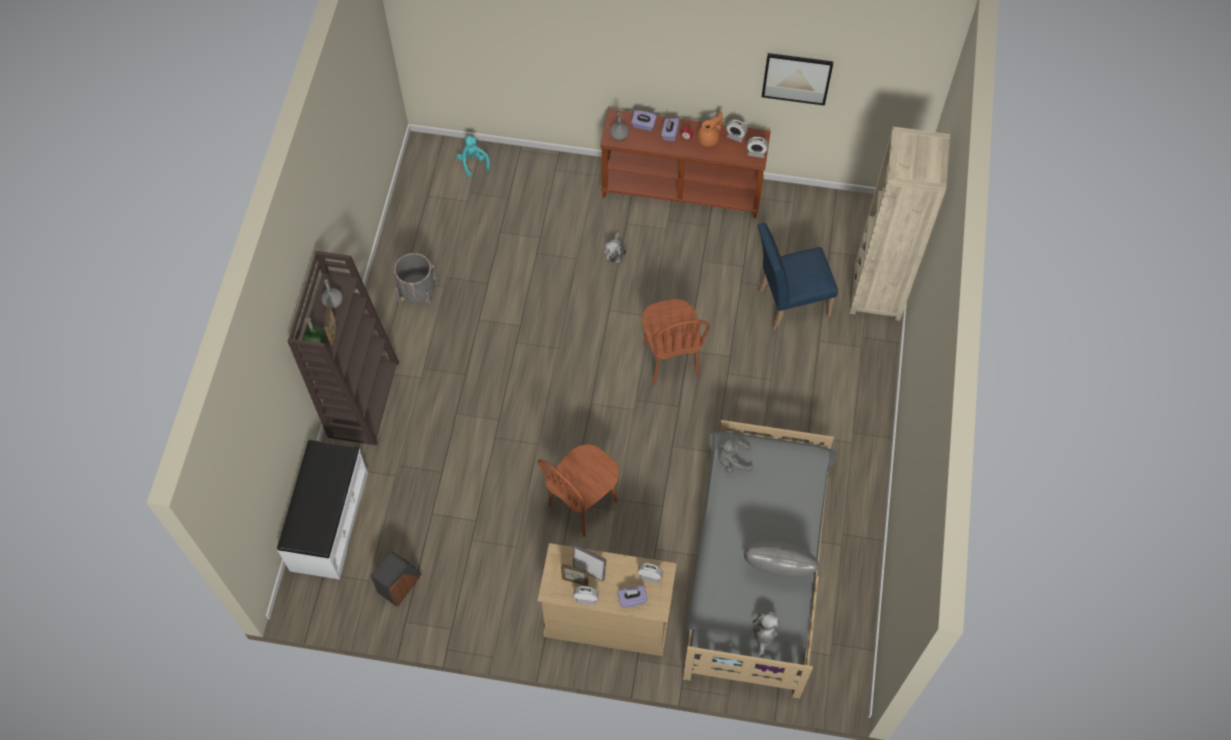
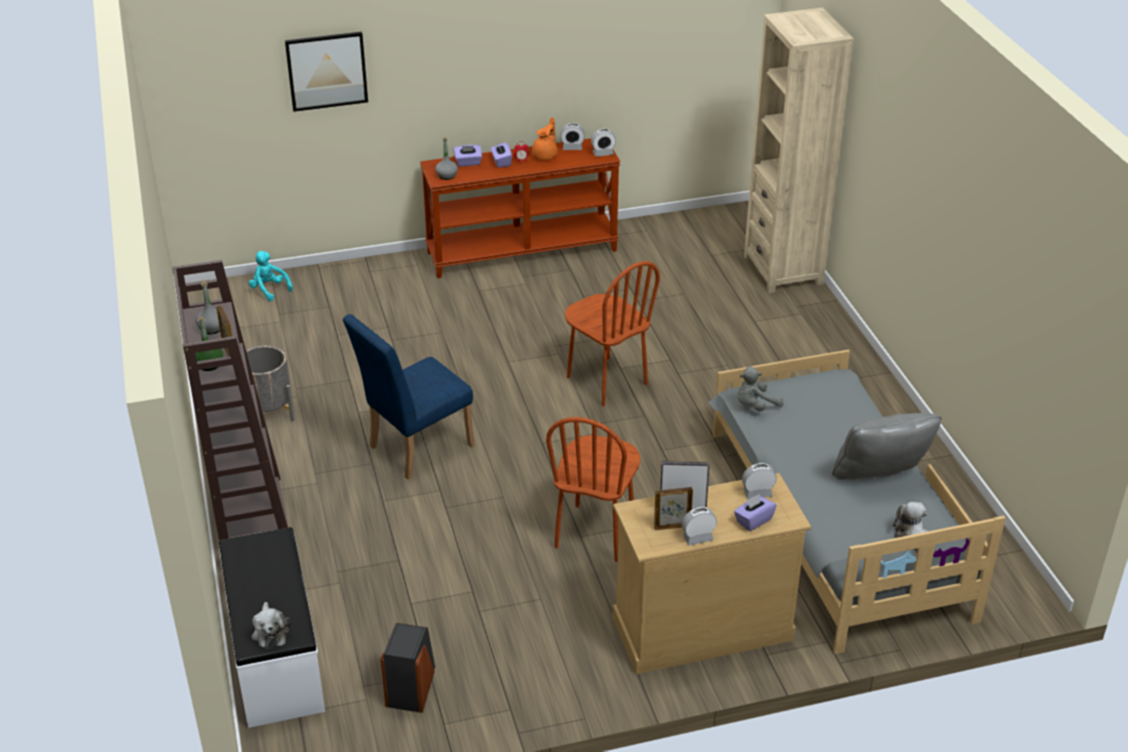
camera: 25 degrees left, 25 degrees down
plush toy [603,232,626,263] -> plush toy moved to [251,602,291,649]
blue chair [757,223,838,330] -> blue chair moved to [343,314,474,479]
picture [762,53,833,106] -> picture moved to [285,32,368,112]

